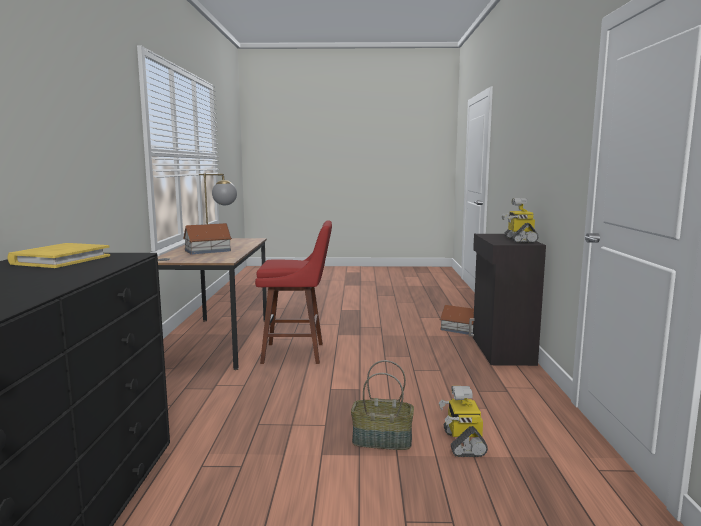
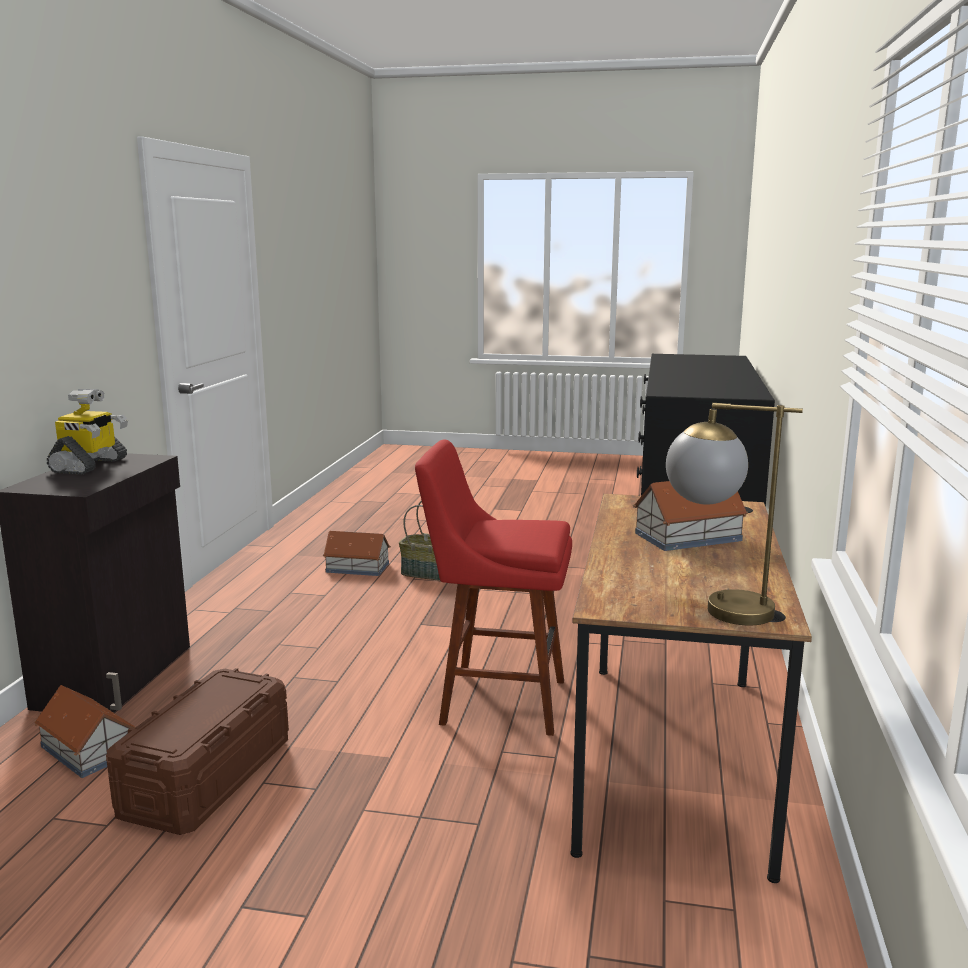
camera: 170 degrees left, 5 degrees up
yellow book [7,243,110,268] -> none
toy robot [439,386,488,457] -> toy house [323,531,391,576]
none -> brown storage box [106,668,289,835]

